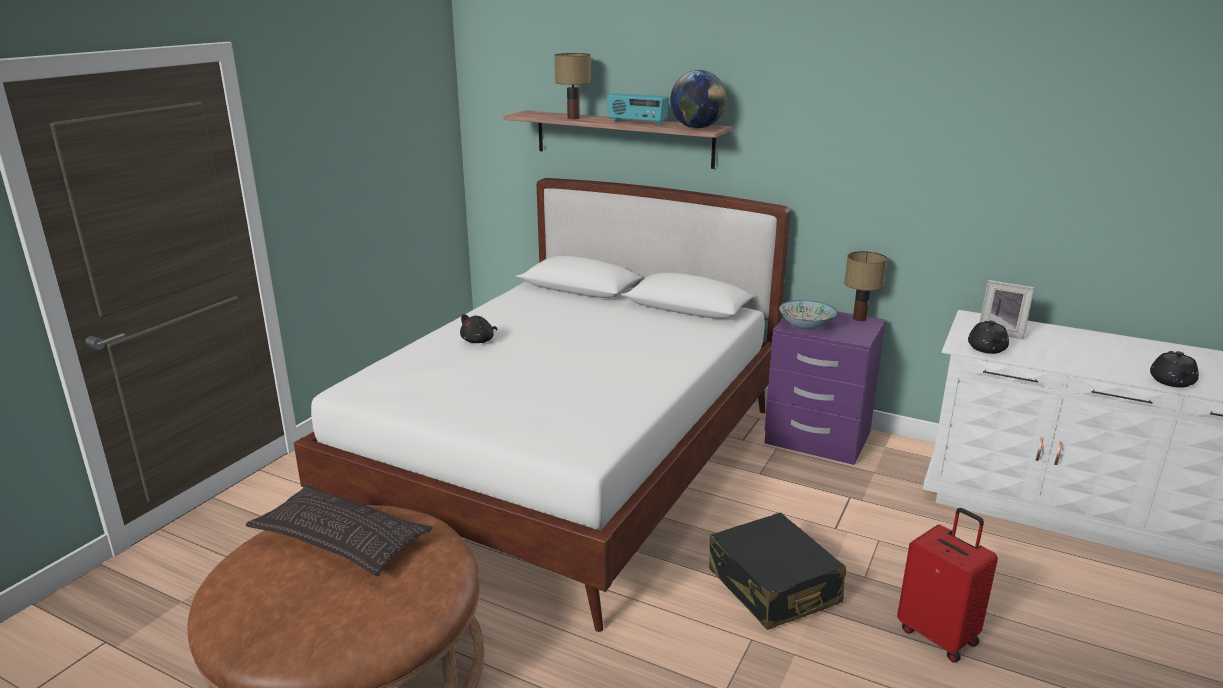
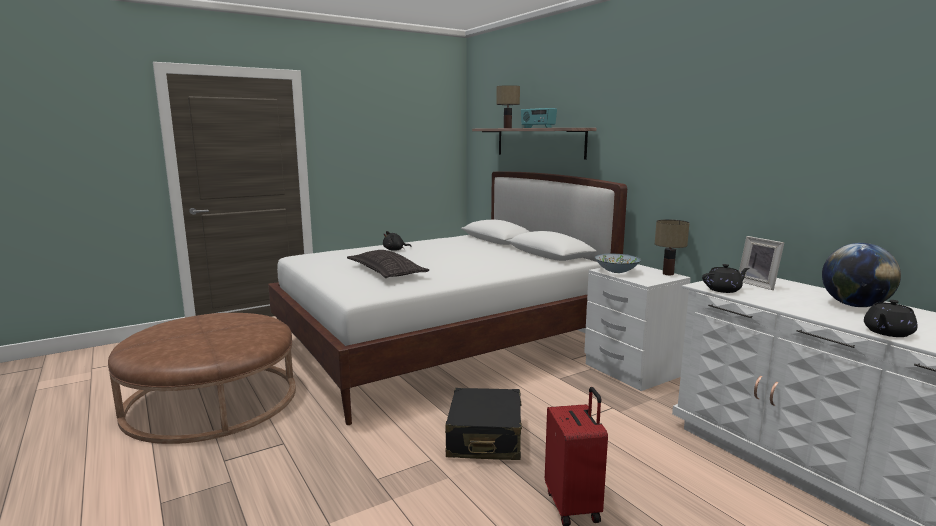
camera: 30 degrees right, 10 degrees down
pillow [246,484,432,576] -> pillow moved to [347,250,429,278]
globe [670,70,727,128] -> globe moved to [822,243,901,307]
purple nightstand [764,312,886,465] -> white nightstand [584,264,691,391]
black teapot [968,321,1009,354] -> black teapot turned 150 degrees counterclockwise [702,264,749,293]

